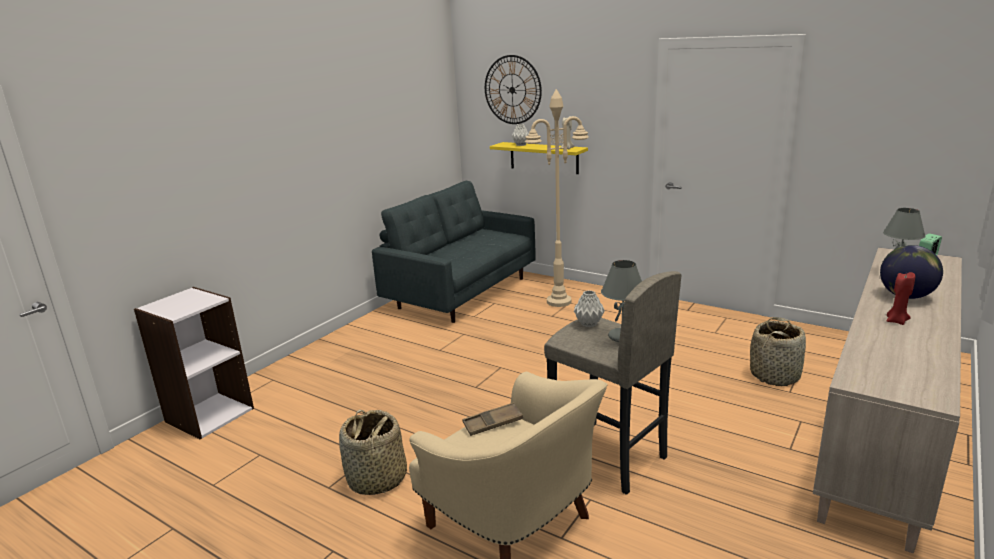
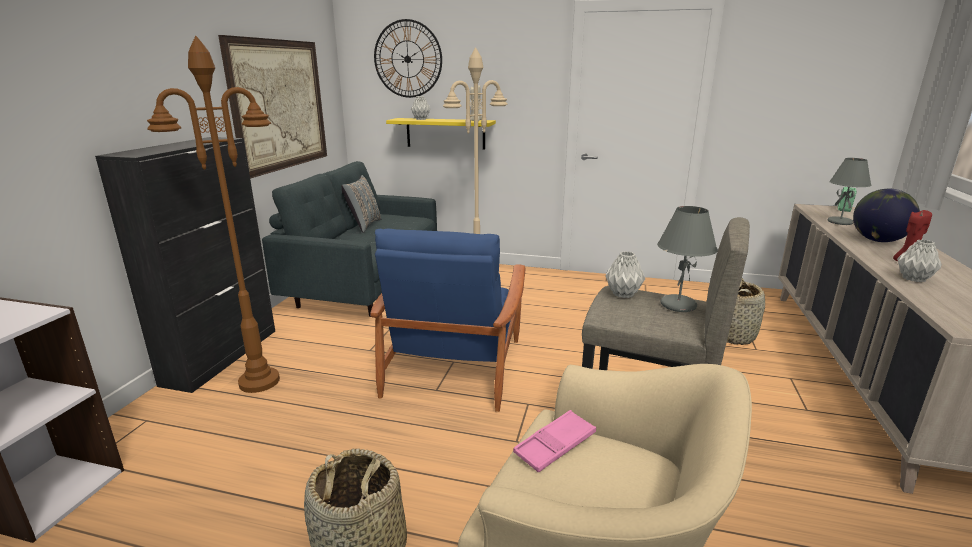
camera: 20 degrees left, 0 degrees up
brown tray [462,402,523,436] -> pink tray [513,410,596,473]
none -> black cabinet [95,137,275,393]
none -> brown floor lamp [147,36,280,393]
none -> picture [218,35,327,179]
none -> grey pillow [342,175,381,233]
none -> blue armchair [370,228,525,412]
none -> grey vase [897,240,942,282]

